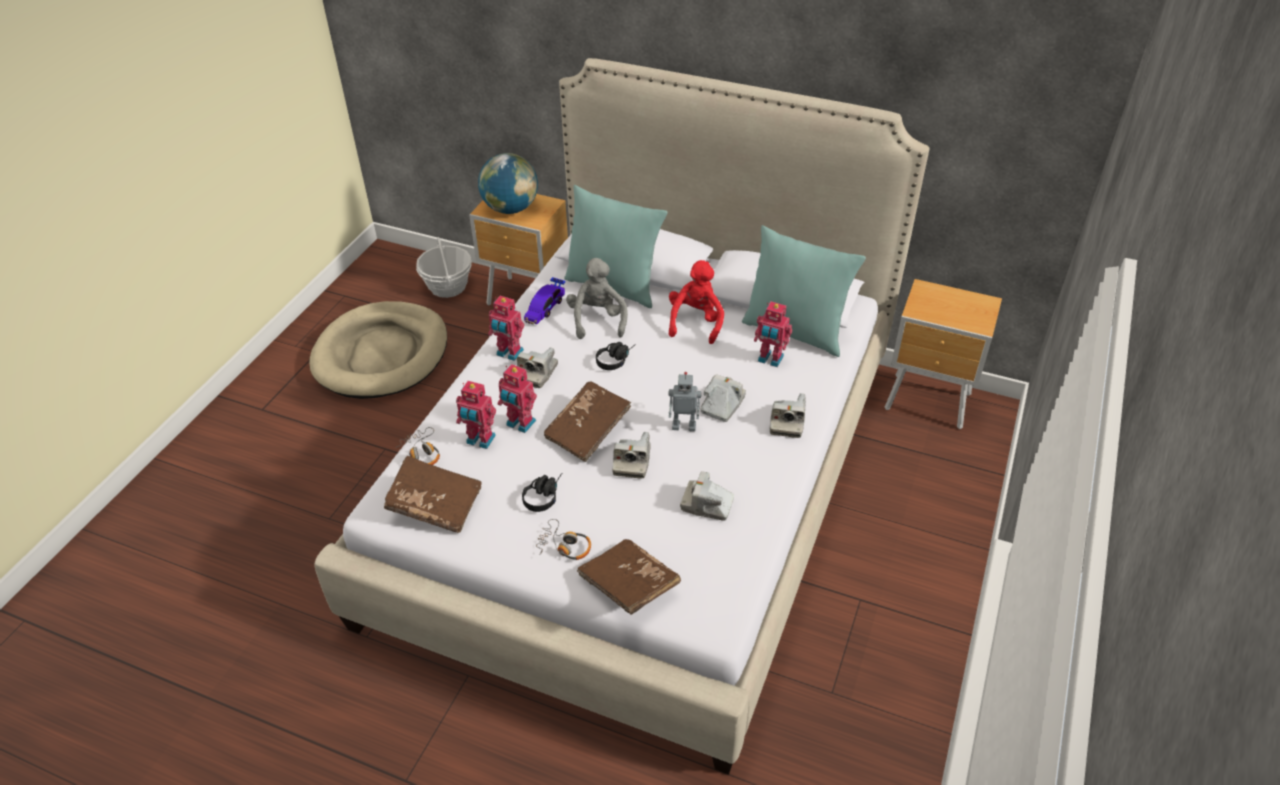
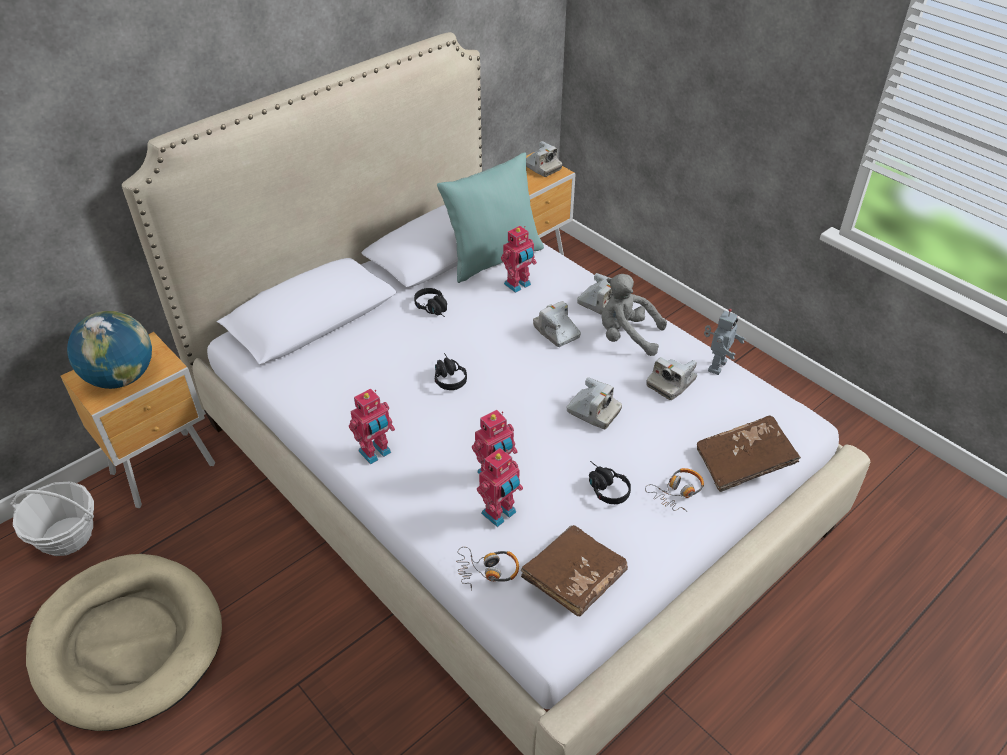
camera: 65 degrees left, 0 degrees up
camera [517,347,558,388] -> camera moved to [526,141,562,177]
toy car [524,277,566,325] -> none
brown book [544,381,631,462] -> none
turquoise pillow [564,185,668,308] -> none
grey plush toy [566,258,628,339] -> grey plush toy moved to [601,274,667,356]
toy robot [668,372,702,431] -> toy robot moved to [704,309,745,375]
red plush toy [669,260,724,344] -> black headphones [414,288,447,317]

